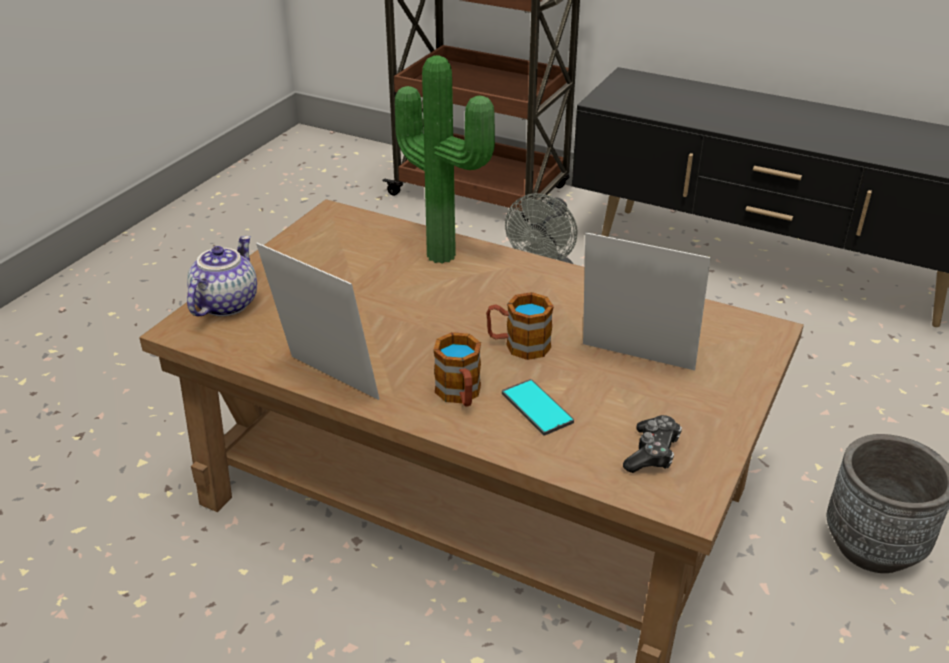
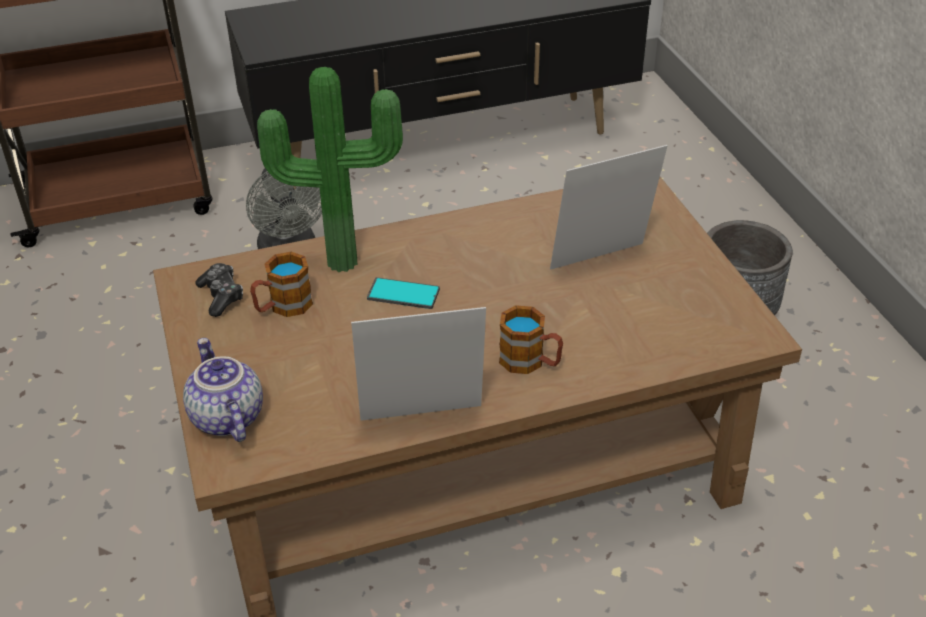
camera: 45 degrees left, 5 degrees up
mug [486,292,554,360] -> mug moved to [250,252,313,317]
phone [502,379,574,436] -> phone moved to [367,277,440,309]
game controller [623,415,682,473] -> game controller moved to [195,263,243,317]

